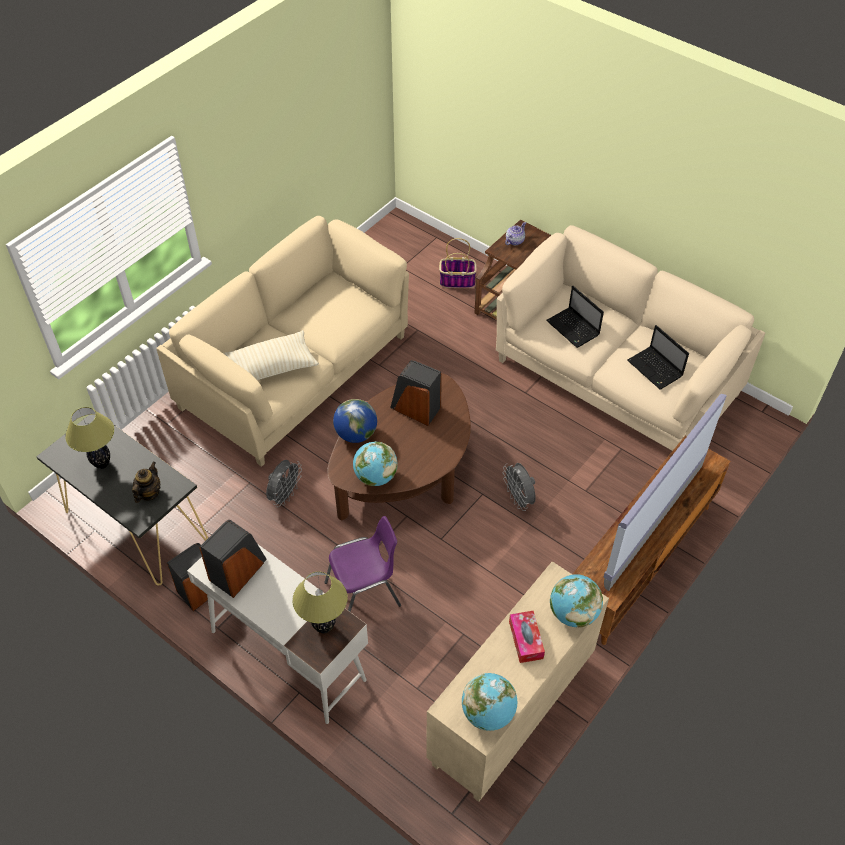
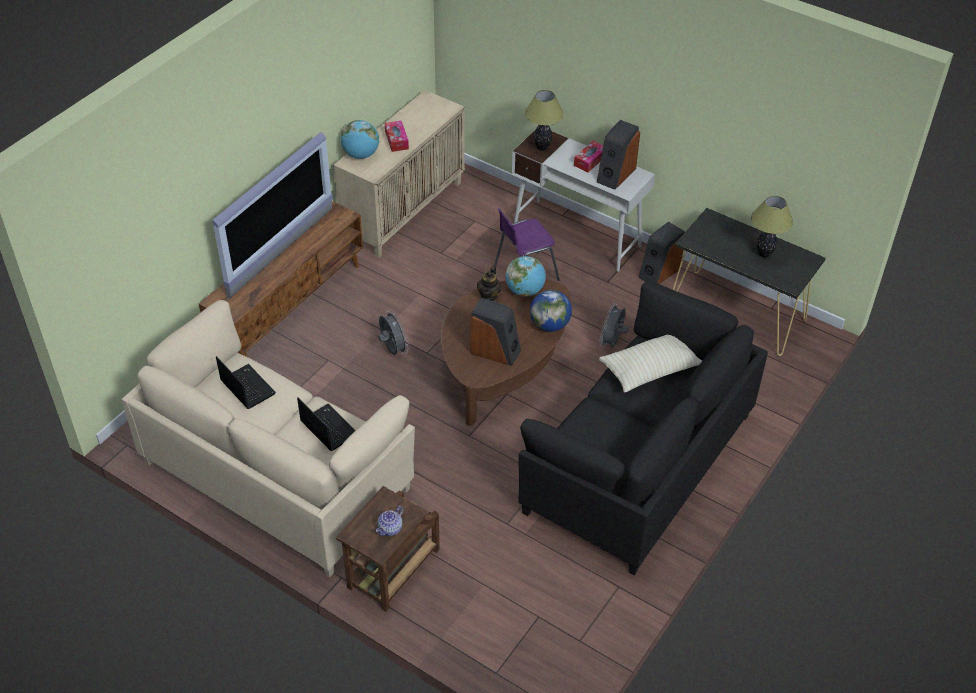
camera: 175 degrees right, 5 degrees down
teapot [132,462,161,503] -> teapot moved to [477,266,502,301]
beige sofa [156,216,409,467] -> black sofa [518,282,768,575]
basket [439,238,477,288] -> none
globe [462,673,517,731] -> none
none -> tissue box [574,141,603,172]

